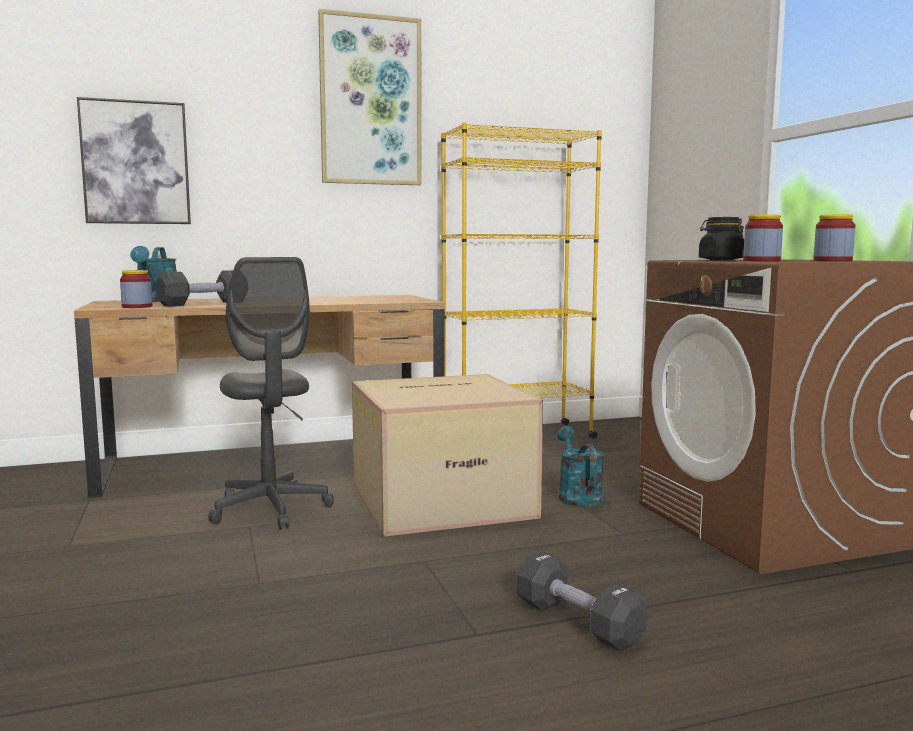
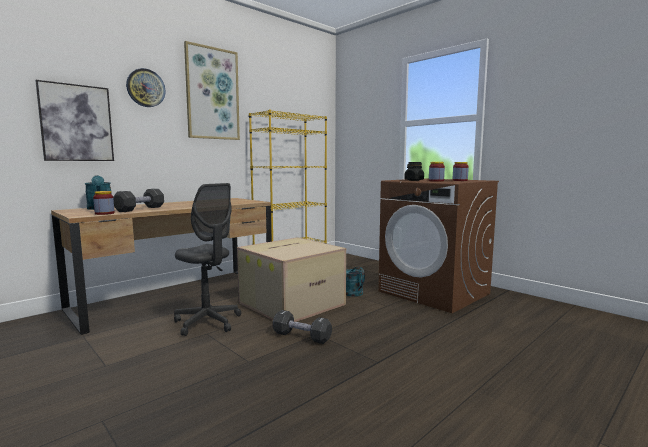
camera: 25 degrees left, 0 degrees up
black dumbbell [516,551,647,651] -> black dumbbell moved to [273,310,332,344]
none -> wall clock [126,68,166,107]

